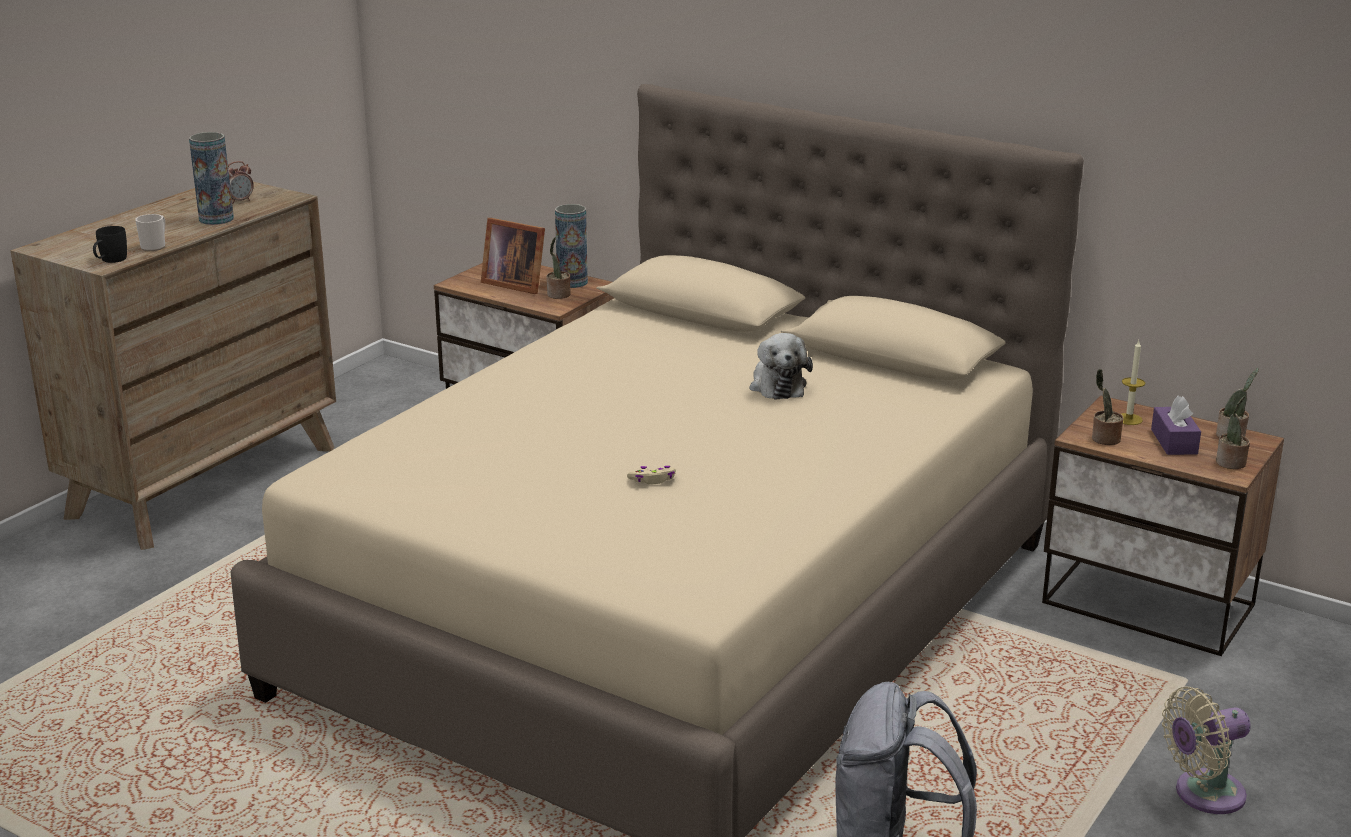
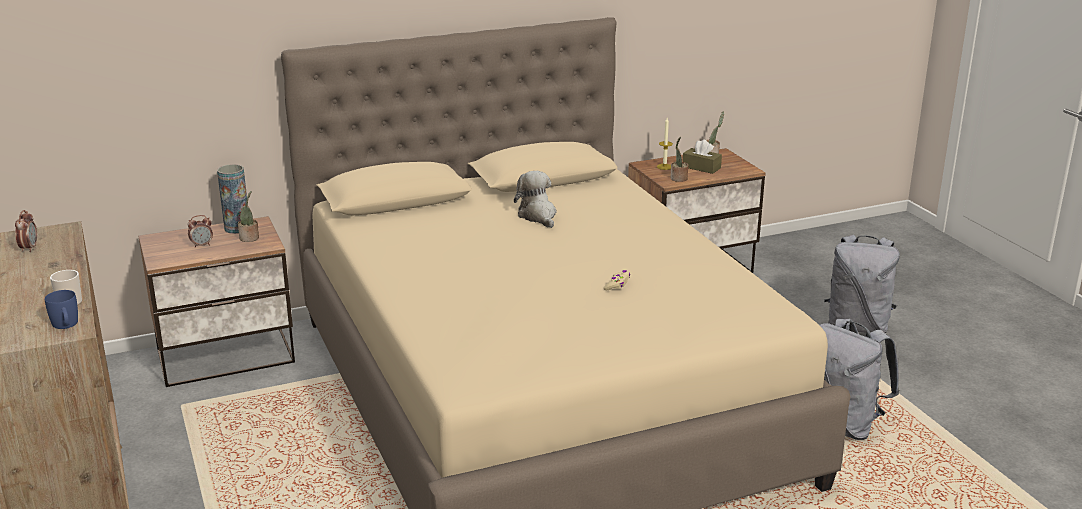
camera: 55 degrees left, 0 degrees up
black mug [93,226,127,263] -> blue mug [45,290,78,329]
vase [189,132,234,225] -> none
picture frame [481,218,545,294] -> alarm clock [188,215,213,248]
plush toy [750,333,813,400] -> plush toy turned 135 degrees counterclockwise [514,171,556,228]
purple tissue box [1151,396,1201,455] -> brown tissue box [683,139,722,174]
beige fan [1162,687,1251,814] -> grey backpack [824,235,900,333]
potted plant [1216,396,1250,469] -> none

